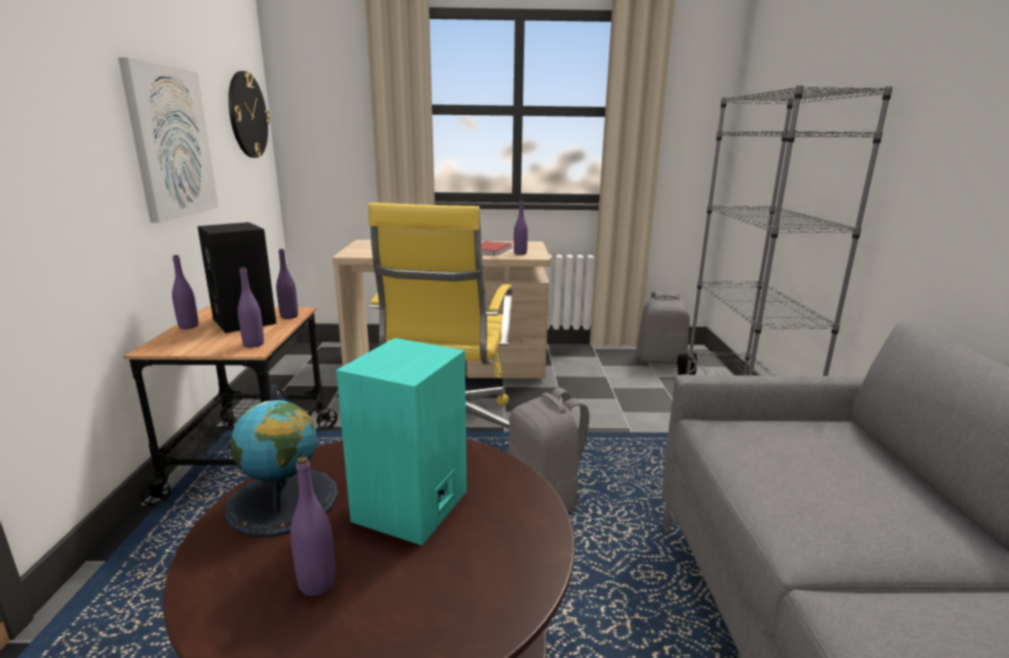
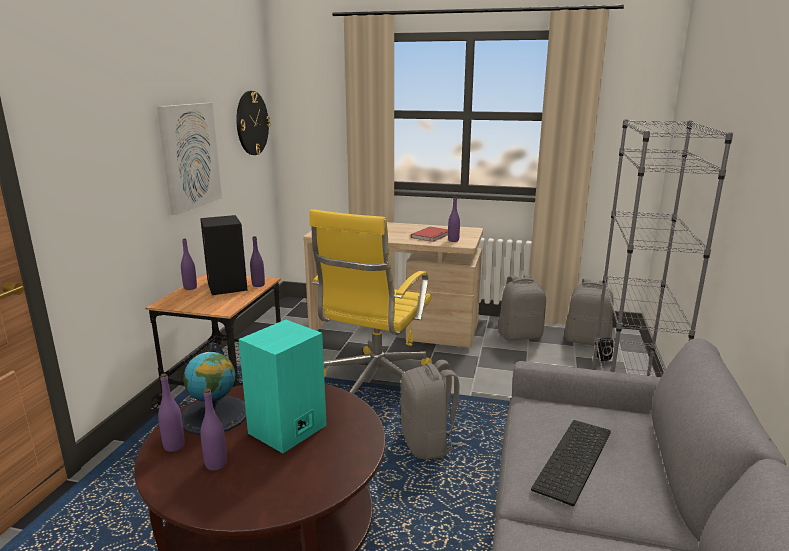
camera: 15 degrees right, 0 degrees up
purple bottle [238,267,264,348] -> purple bottle moved to [158,373,185,452]
none -> grey backpack [498,275,546,340]
none -> keyboard [531,420,611,506]

